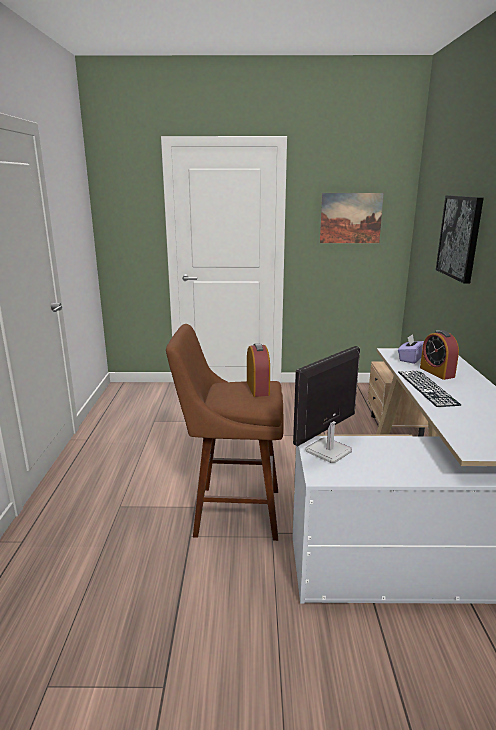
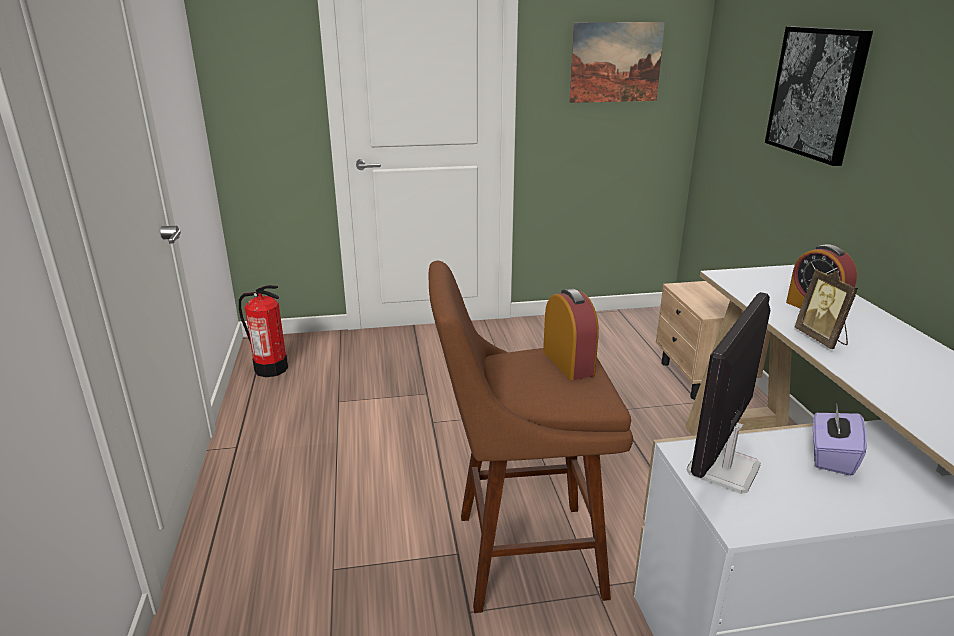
camera: 10 degrees left, 5 degrees up
purple tissue box [398,334,424,364] -> purple tissue box moved to [813,406,867,476]
keyboard [398,371,461,407] -> picture frame [794,269,858,349]
none -> fire extinguisher [239,285,288,377]

